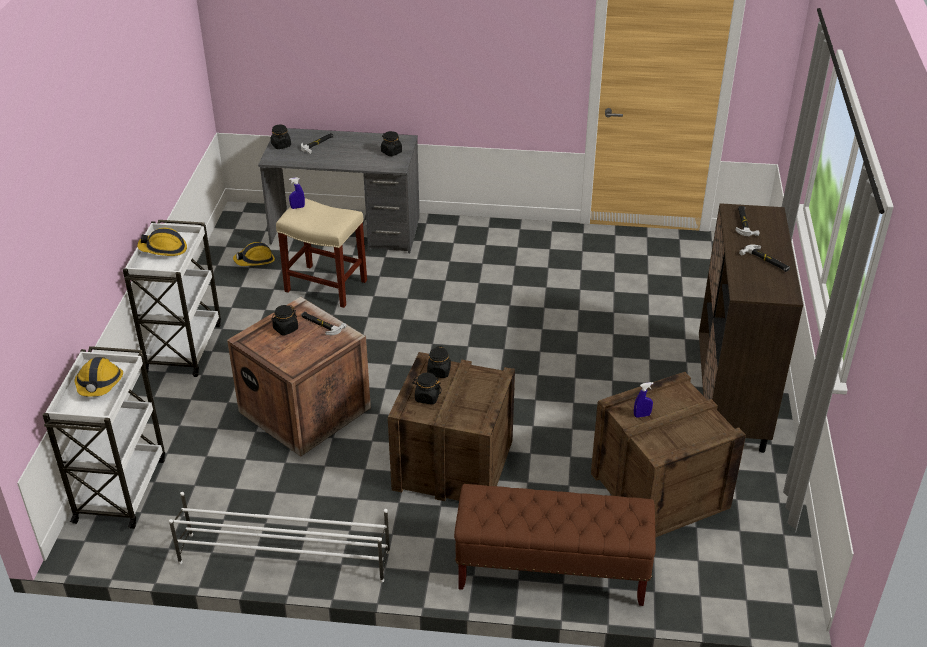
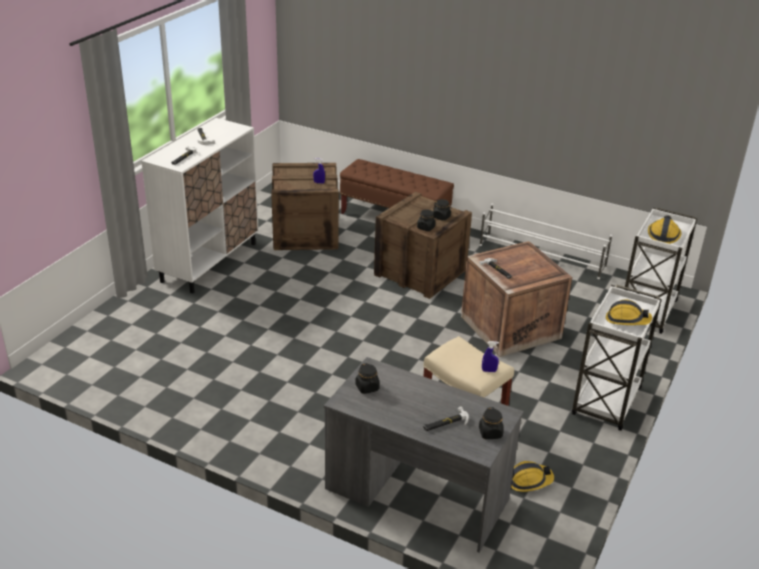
camera: 160 degrees left, 5 degrees down
black jar [271,305,298,335] -> none
brown cabinet [699,203,803,453] -> white cabinet [141,118,259,293]

